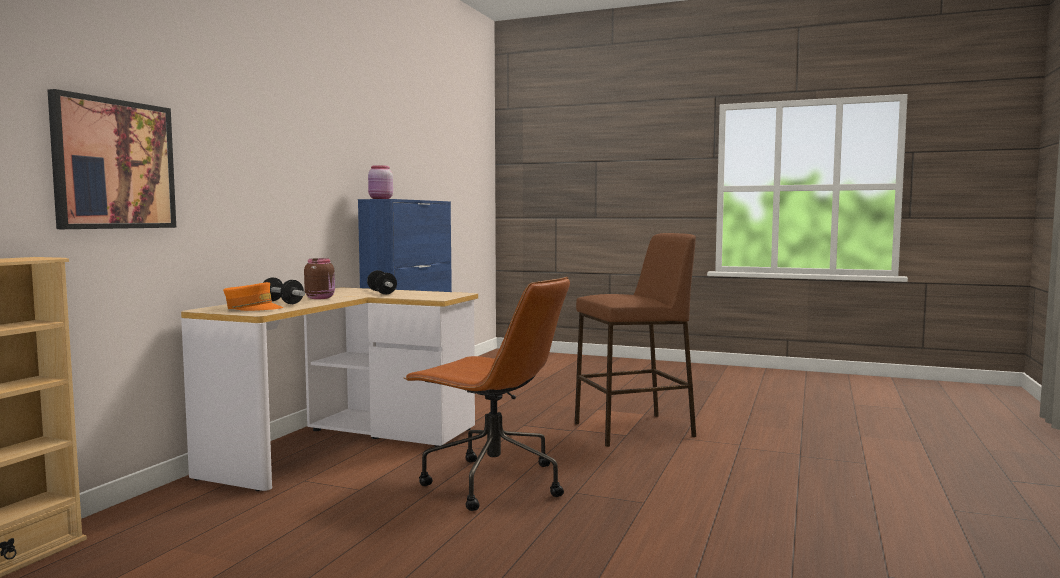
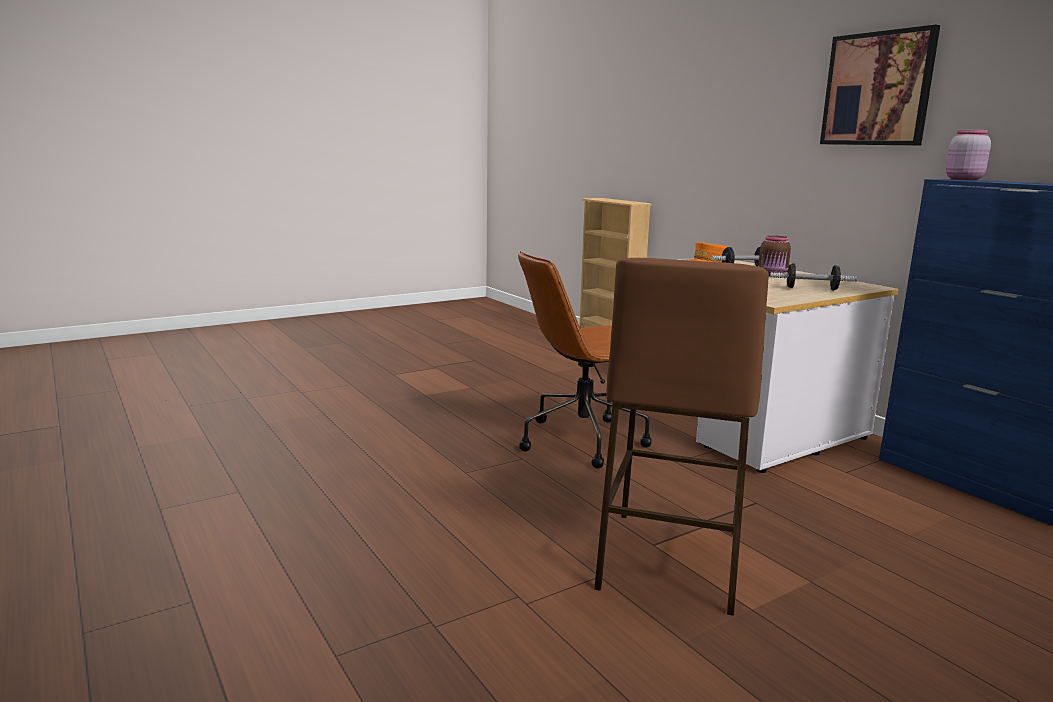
camera: 125 degrees right, 10 degrees up
picture [48,89,176,229] -> picture moved to [820,25,940,146]

